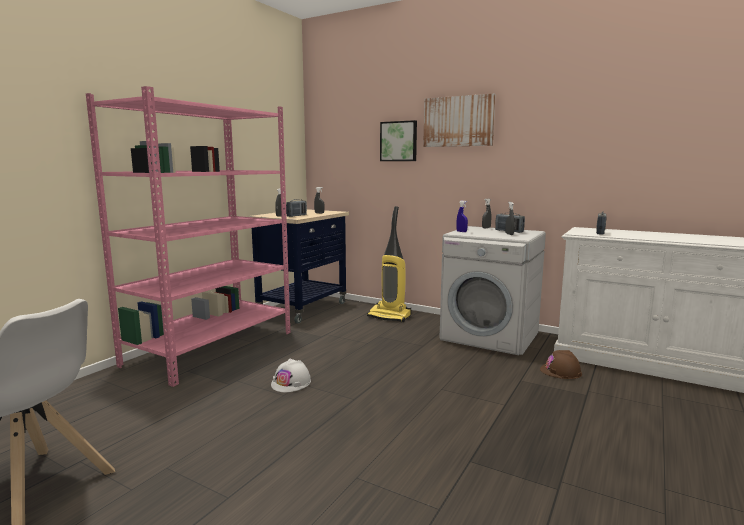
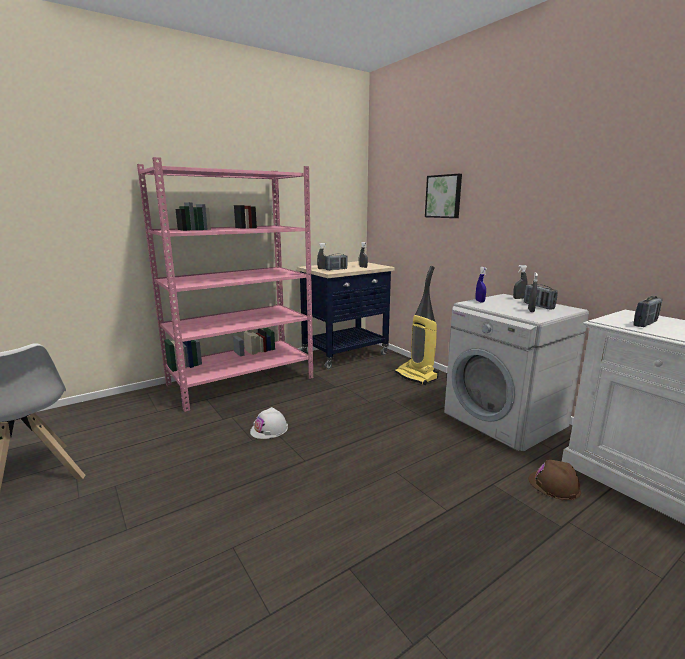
camera: 25 degrees right, 5 degrees up
picture [423,94,495,147] -> none

